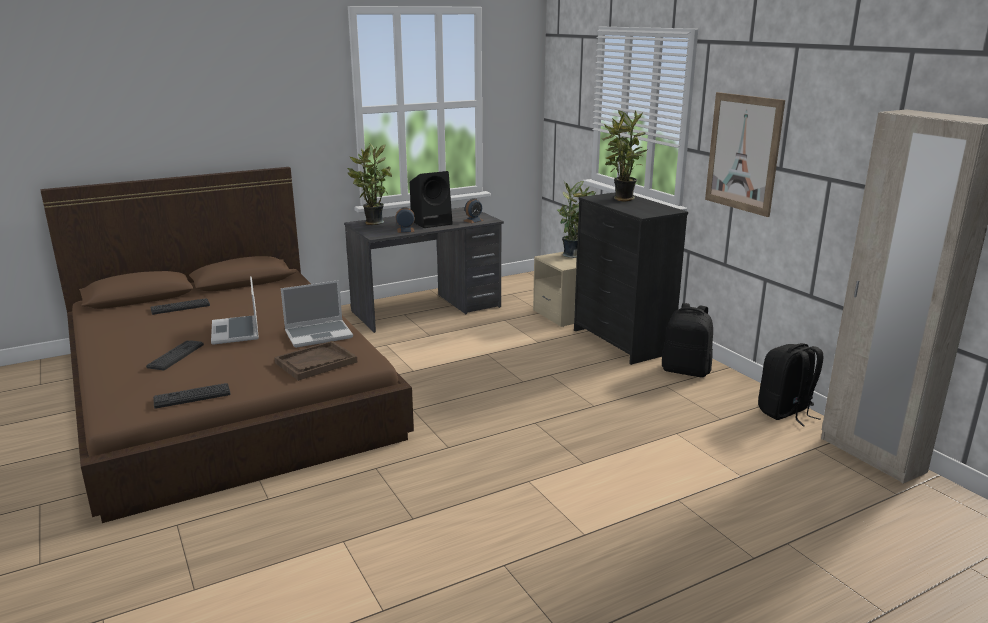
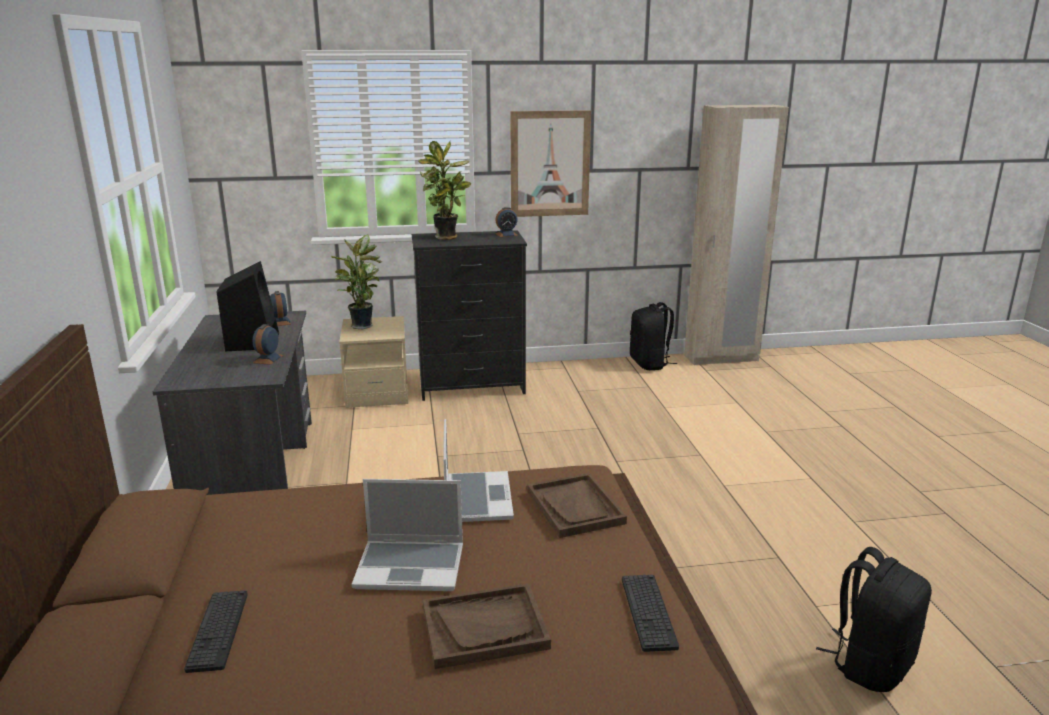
camera: 70 degrees left, 0 degrees up
keyboard [146,340,204,370] -> brown tray [423,583,551,669]
potted plant [347,143,392,225] -> none
black backpack [662,303,713,377] -> black backpack moved to [816,547,932,692]
none -> alarm clock [495,207,518,237]

